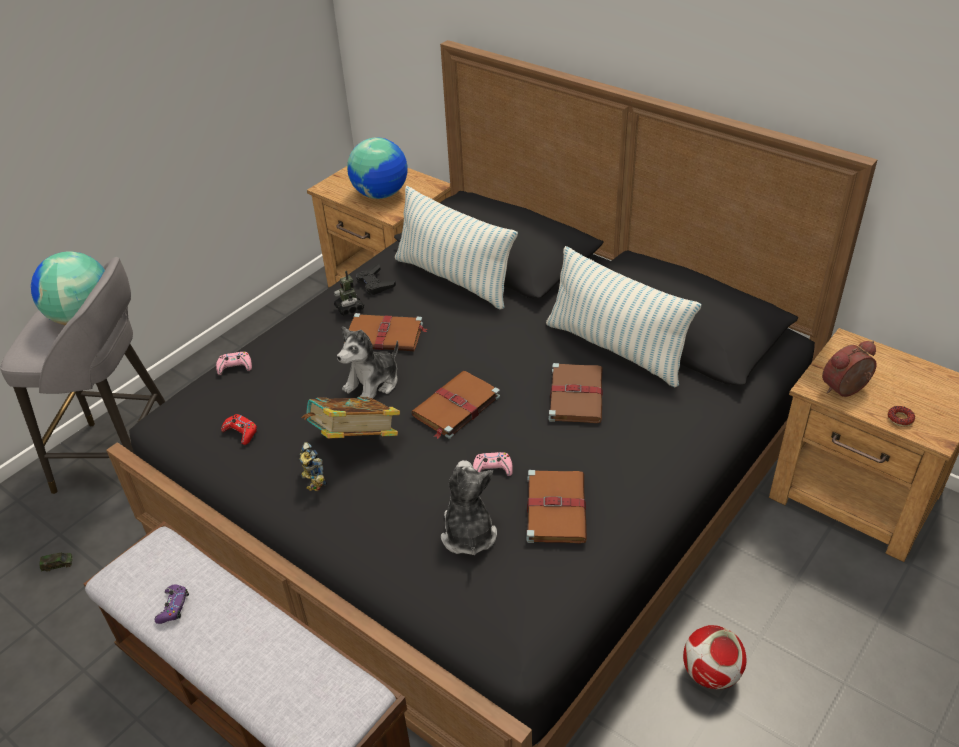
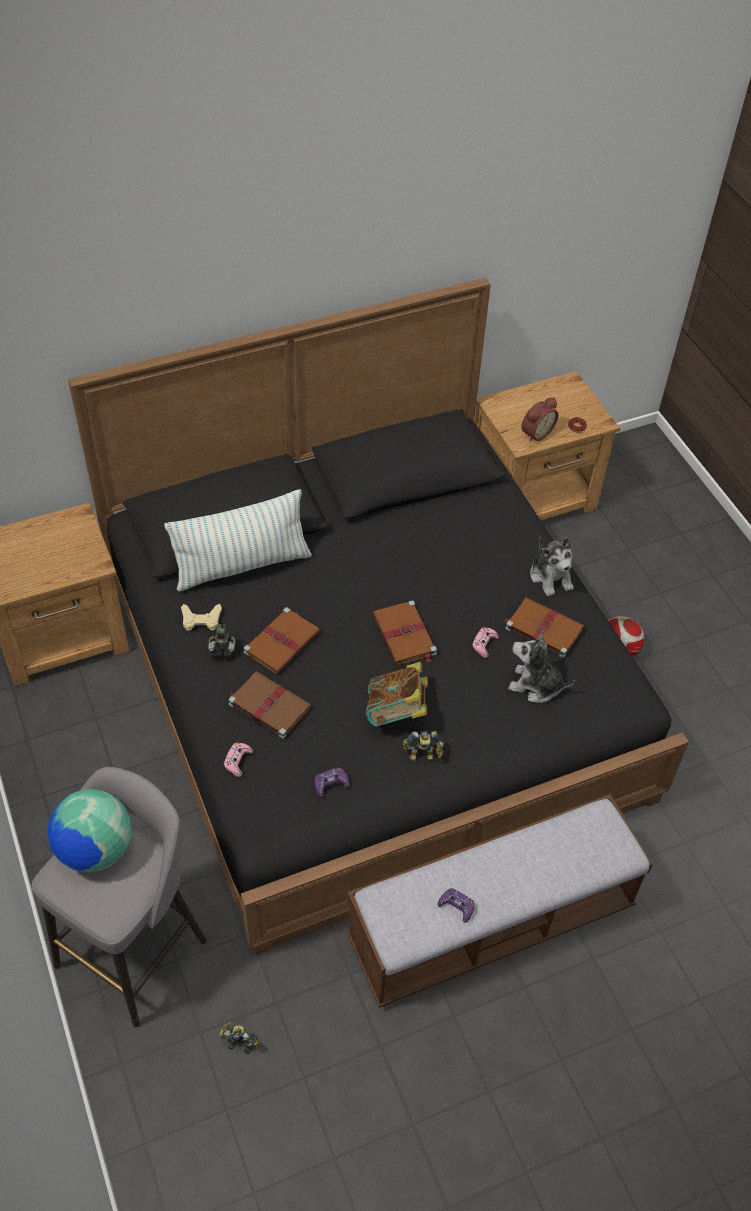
camera: 65 degrees left, 10 degrees up
toy car [39,553,72,572] -> toy robot [219,1022,259,1054]
red game controller [221,414,258,445] -> purple game controller [314,768,350,797]
plush toy [337,327,398,398] -> plush toy moved to [530,536,574,596]
globe [347,138,408,199] -> none
black game controller [356,264,396,295] -> beige game controller [181,604,222,631]
pillow [546,246,701,388] -> none
brown book [549,363,603,423] -> brown book moved to [229,671,312,739]
alarm clock [822,341,877,397] -> alarm clock turned 135 degrees counterclockwise [521,397,558,442]

